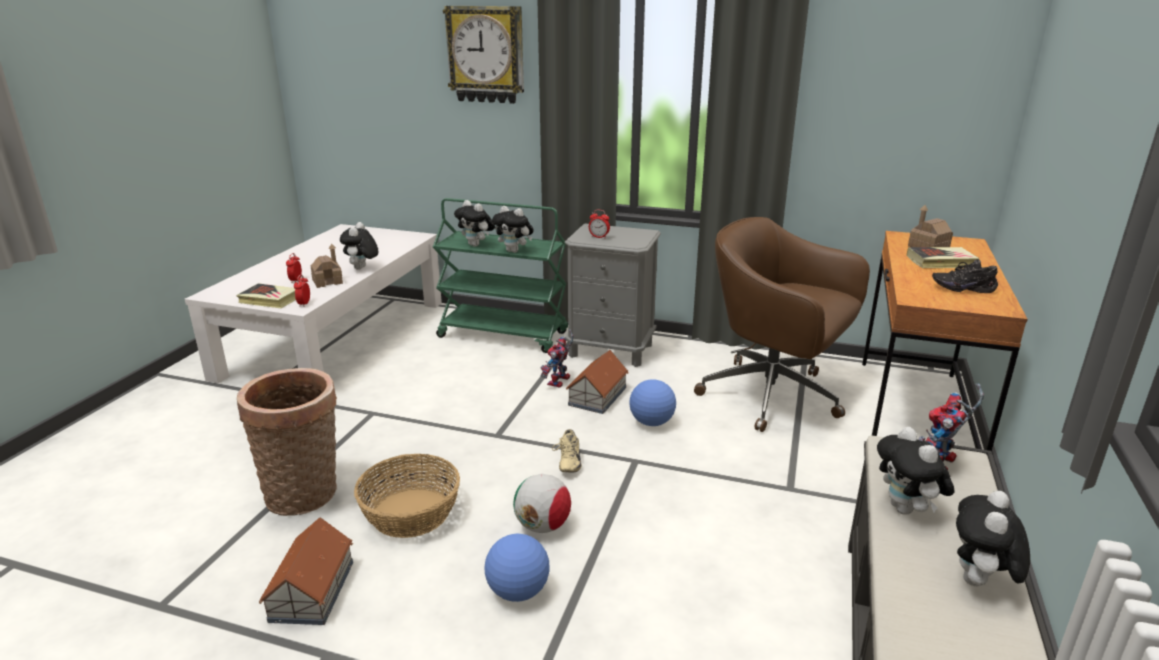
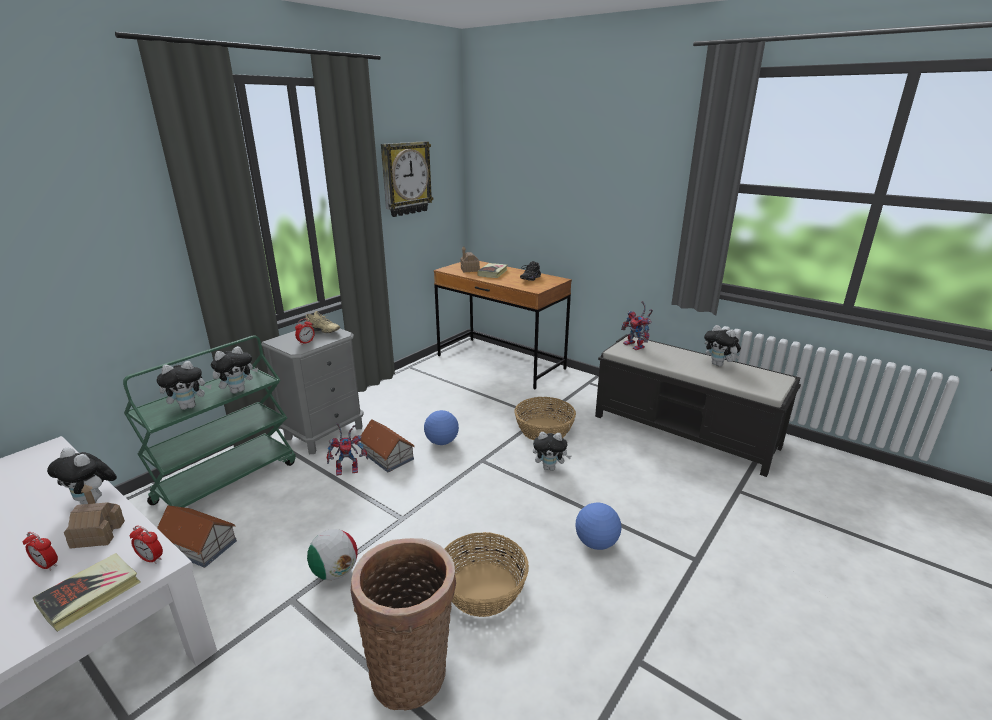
camera: 70 degrees left, 0 degrees up
toy house [259,517,353,625] -> toy house moved to [157,505,237,568]
wall clock [443,6,524,104] -> wall clock moved to [381,141,434,217]
football [513,474,571,533] -> football moved to [307,529,358,580]
toy robot [540,329,574,388] -> toy robot turned 60 degrees counterclockwise [327,423,368,476]
beige shoe [552,429,582,472] -> beige shoe moved to [306,311,340,333]
brown office chair [694,217,870,432] -> none
plush toy [877,427,954,515] -> plush toy moved to [533,432,571,471]
none -> basket [514,397,576,440]

